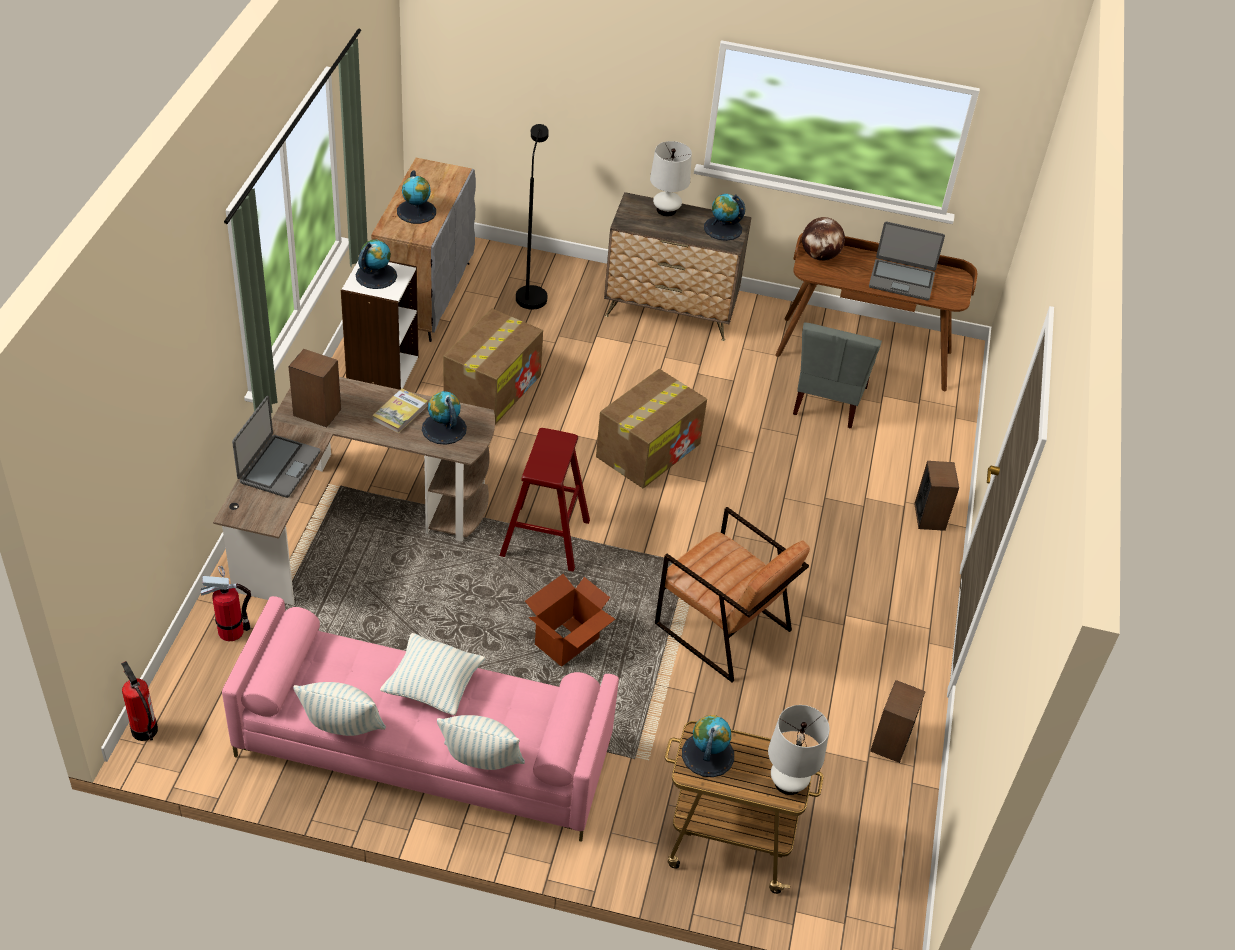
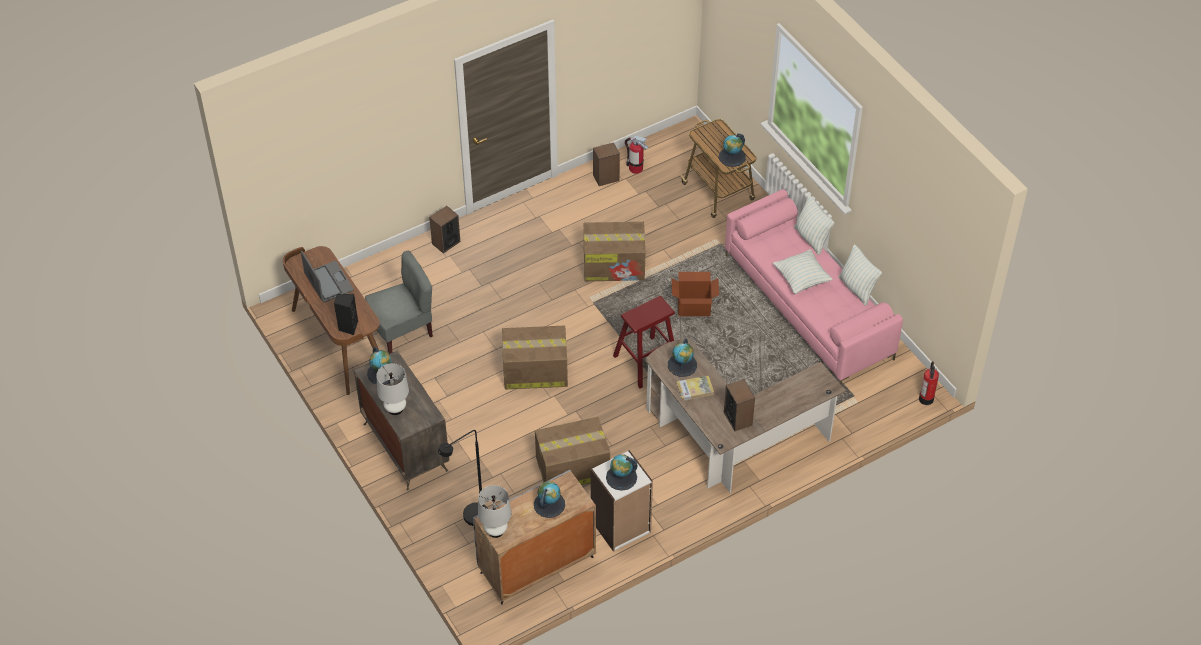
camera: 130 degrees left, 5 degrees up
fire extinguisher [201,566,251,641] -> fire extinguisher moved to [625,136,648,174]
laptop [232,396,320,498] -> none
brown armchair [655,507,810,682] -> cardboard box [584,222,645,281]
white table lamp [768,705,830,795] -> white table lamp moved to [478,485,511,538]
globe [802,217,845,261] -> black speaker [334,294,358,335]

